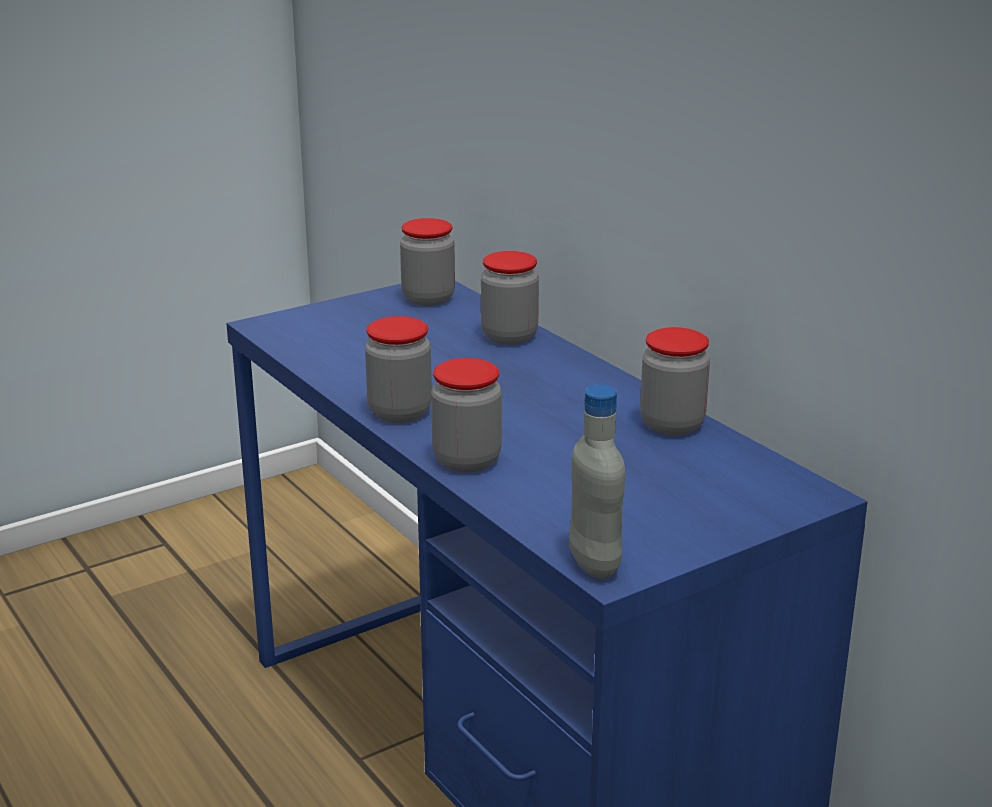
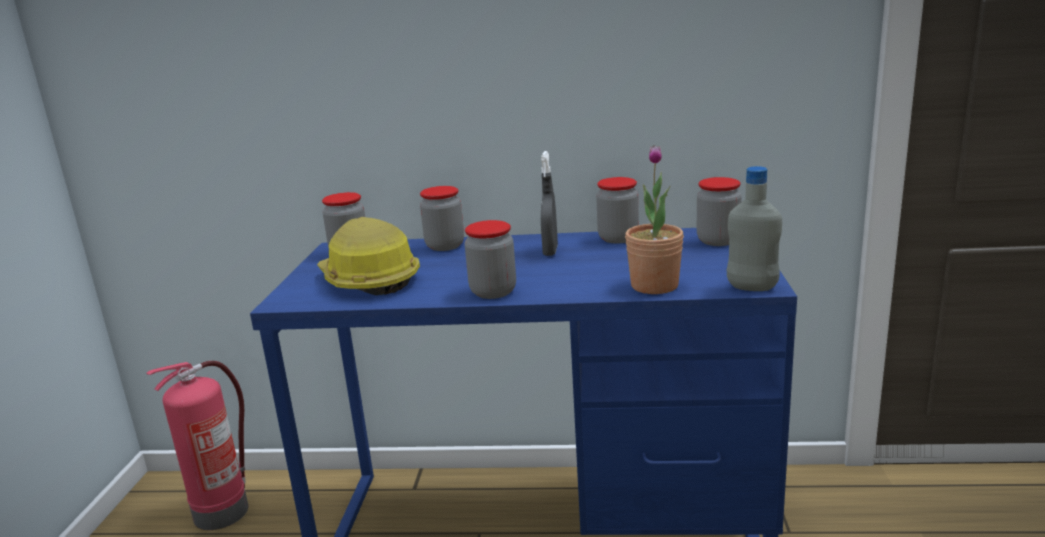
camera: 50 degrees left, 5 degrees down
jar [431,358,502,472] -> jar moved to [697,177,742,246]
none -> fire extinguisher [146,361,248,530]
none -> hard hat [317,217,420,295]
none -> grey spray bottle [541,151,558,256]
none -> potted plant [625,145,684,294]

